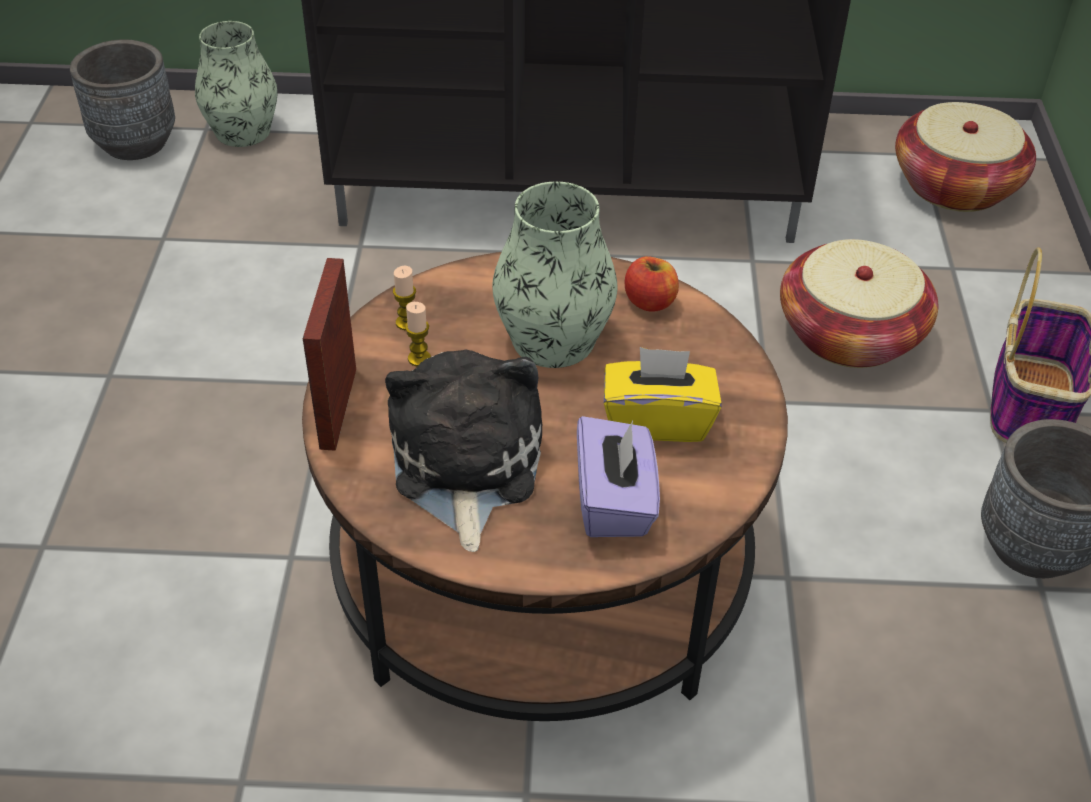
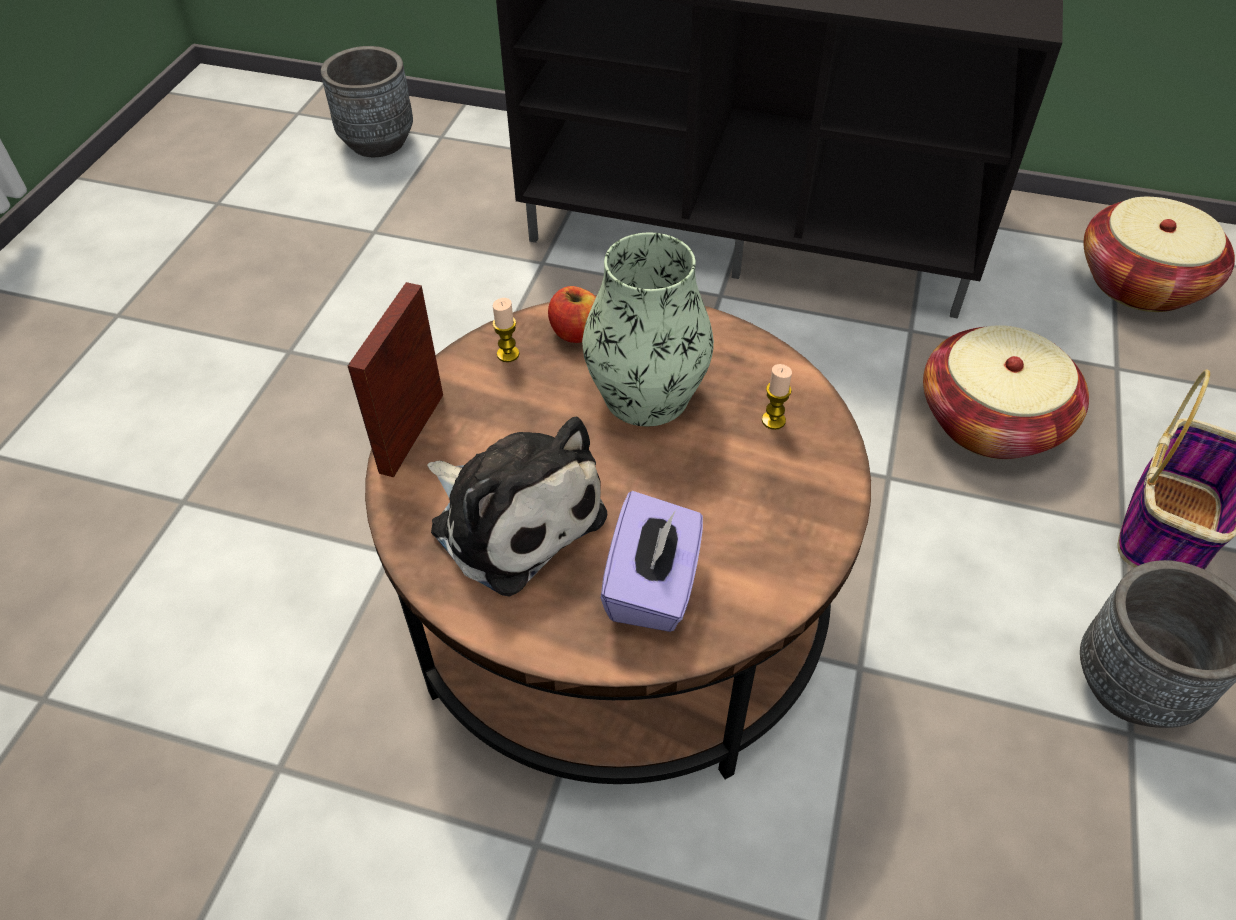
camera: 15 degrees right, 5 degrees up
vase [195,21,278,147] -> none
plush toy [385,350,542,552] -> plush toy turned 120 degrees clockwise [427,416,607,597]
candle [405,302,431,366] -> candle moved to [762,364,792,430]
yellow tissue box [604,347,722,442] -> none
apple [625,256,679,312] -> apple moved to [548,286,596,343]

